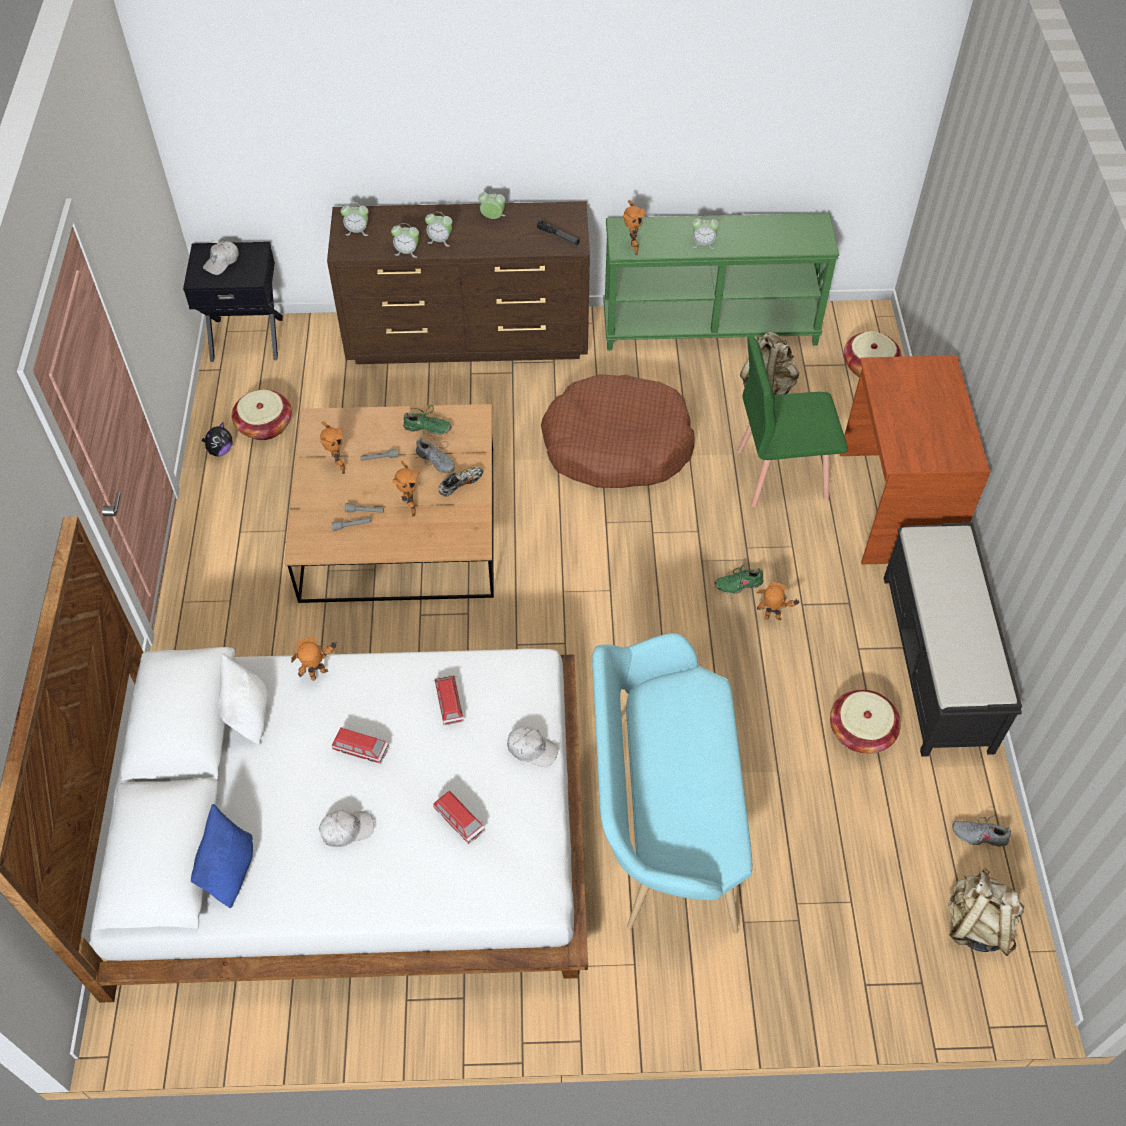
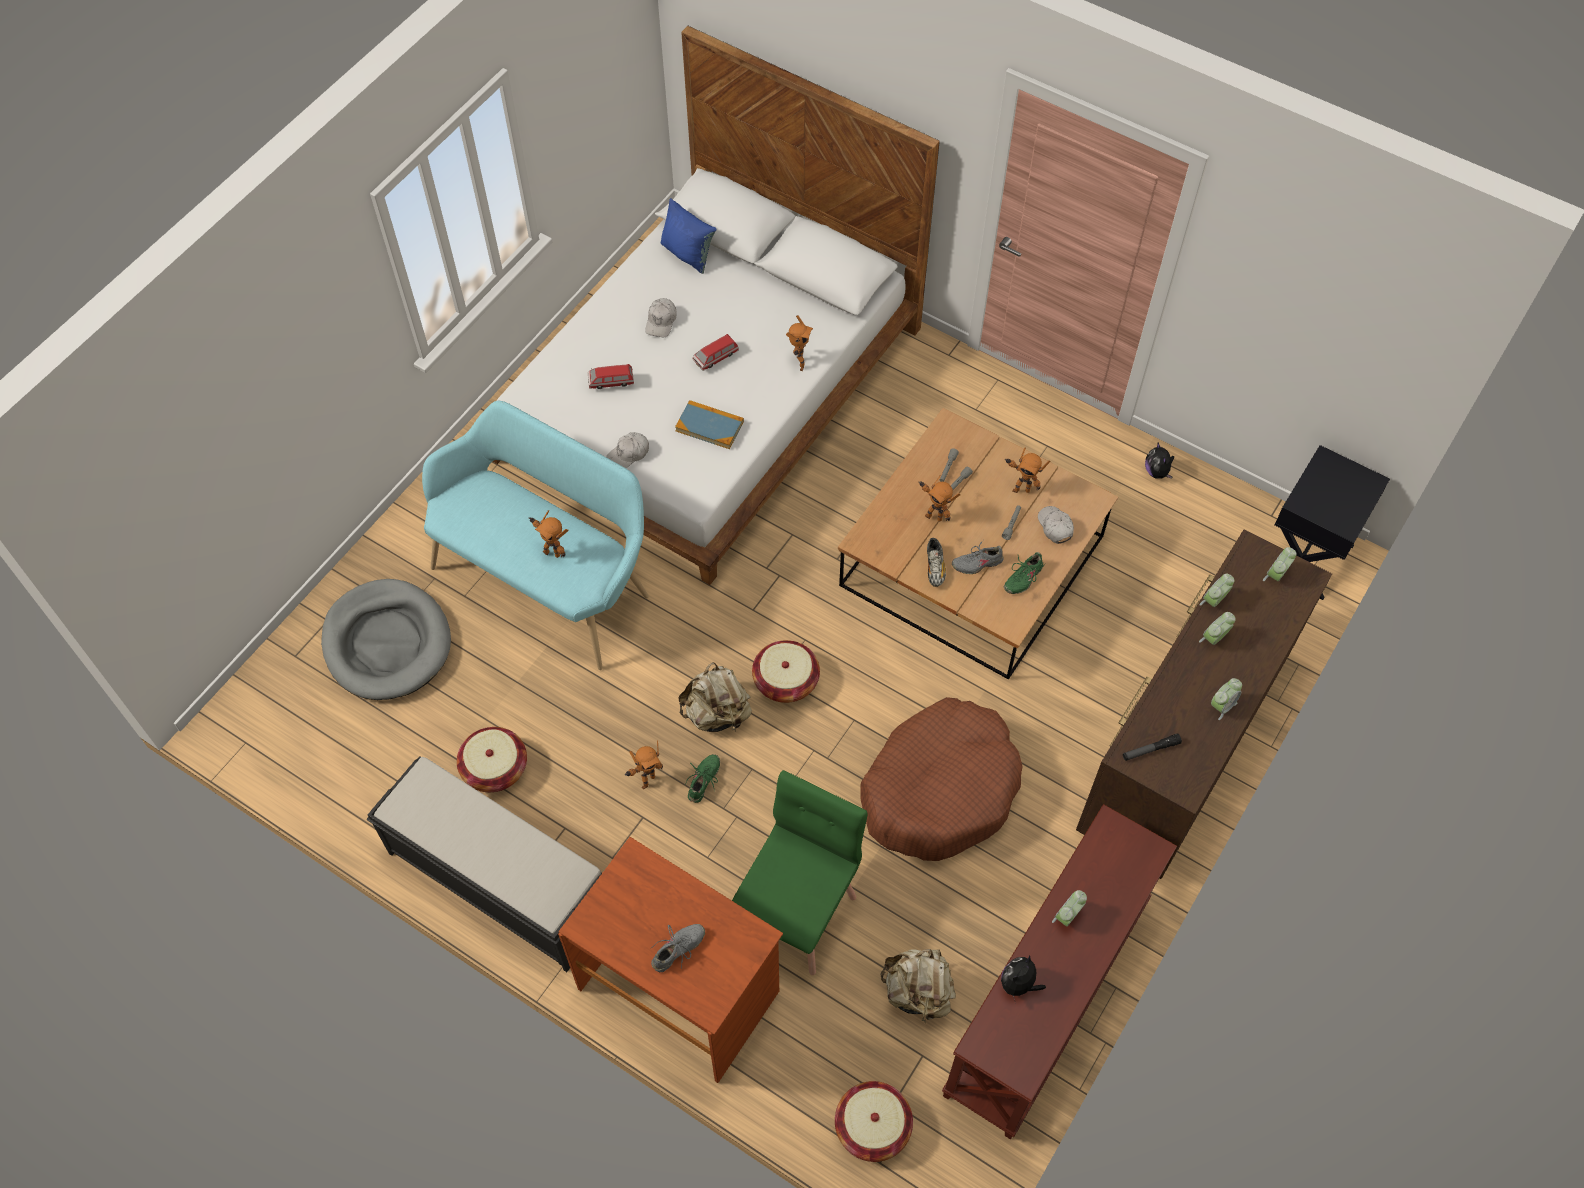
camera: 125 degrees right, 5 degrees up
white cap [203,241,239,275] -> white cap moved to [1038,506,1074,544]
white pillow [218,654,268,745] -> none
basket [232,390,292,440] -> basket moved to [752,640,820,703]
toy car [433,675,464,725] -> book [675,400,744,449]
green console table [603,213,839,350] -> brown console table [942,804,1177,1140]
toy robot [623,200,646,255] -> toy robot moved to [529,510,569,558]
beige backpack [948,868,1024,956] -> beige backpack moved to [678,662,752,732]
grey shoe [952,815,1011,847] -> grey shoe moved to [650,924,705,972]
none -> grey dog bed [321,579,451,700]
none -> plush toy [1001,955,1046,1004]

